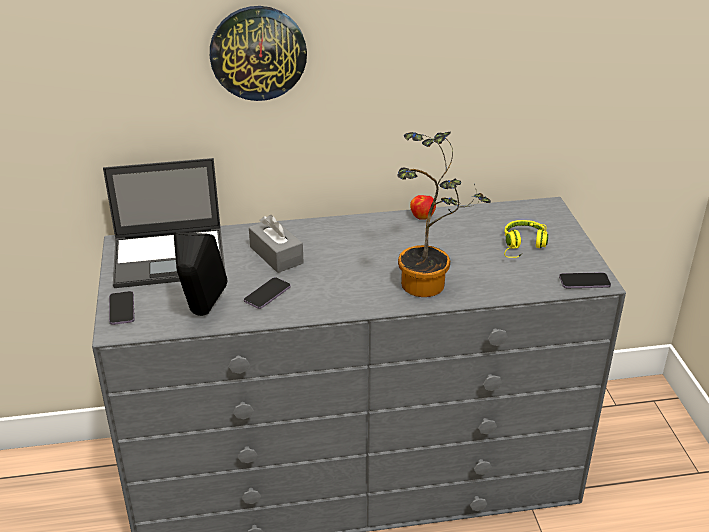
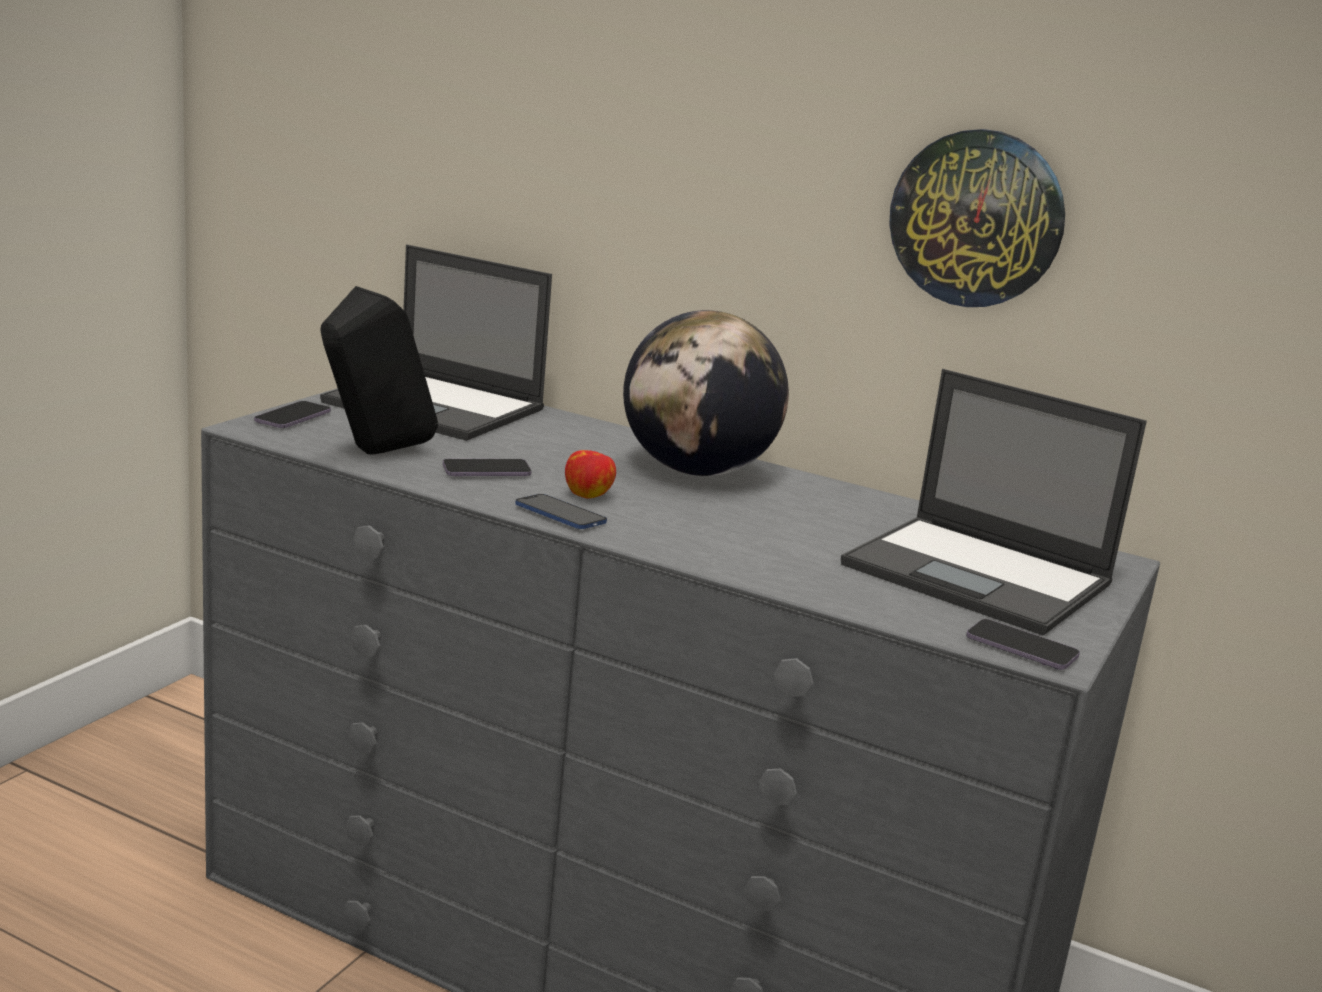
camera: 35 degrees right, 15 degrees down
wall clock [210,6,307,101] -> wall clock moved to [889,129,1065,307]
grey tissue box [249,215,304,273] -> none
potted plant [397,132,491,297] -> none
apple [410,195,436,220] -> apple moved to [565,450,616,499]
yellow headphones [504,220,548,258] -> laptop [841,369,1147,636]
none -> phone [515,494,607,529]
none -> globe [623,310,789,476]

